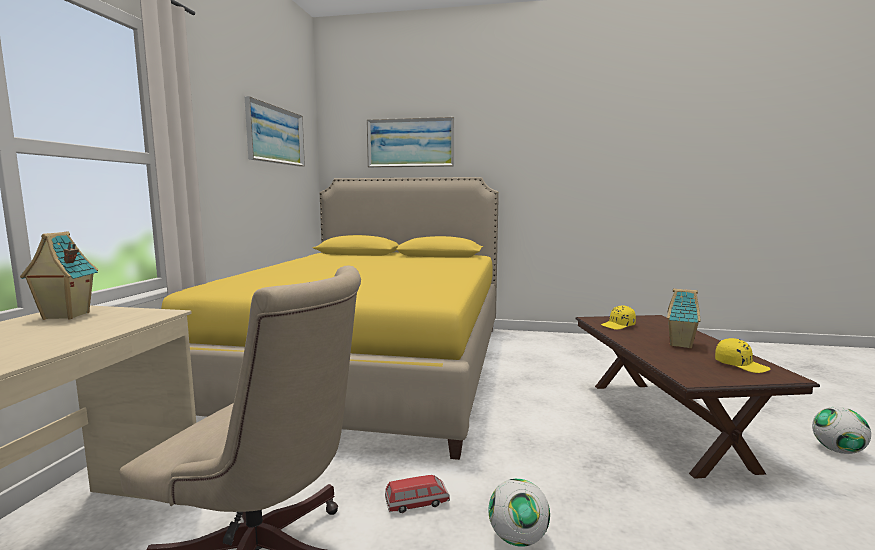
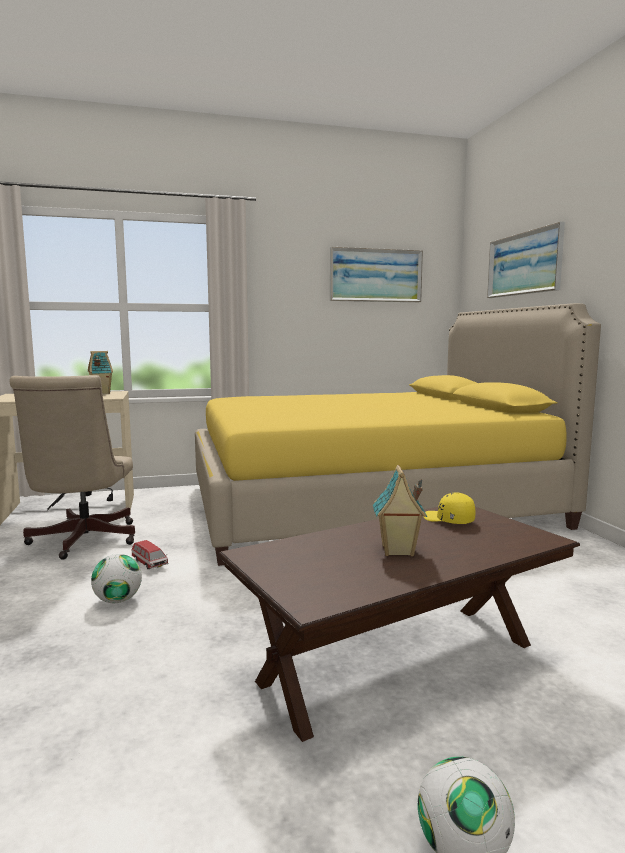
camera: 65 degrees right, 0 degrees up
yellow cap [715,338,771,373] -> none

